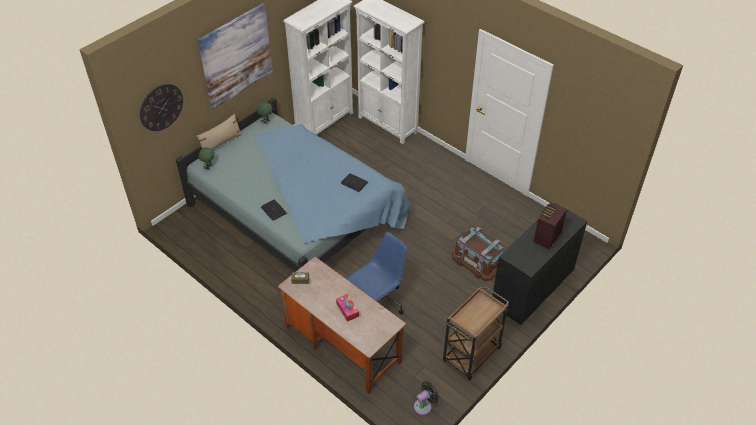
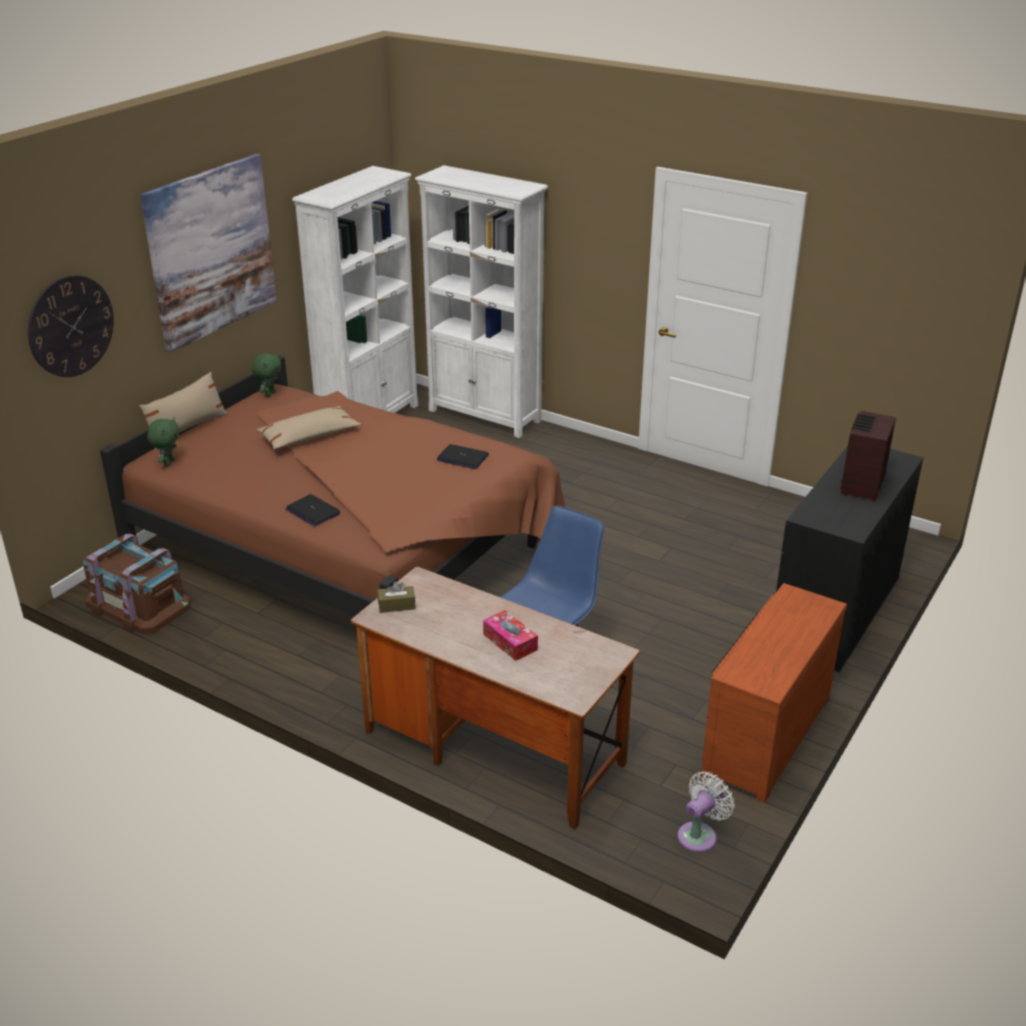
camera: 10 degrees left, 15 degrees down
blue bed [176,97,413,272] -> brown bed [100,355,566,616]
black fan [414,381,439,415] -> white fan [677,771,735,853]
brown cart [443,286,509,380] -> brown dresser [701,583,847,803]
brown storage box [452,227,505,281] -> brown storage box moved to [83,534,190,634]
none -> beige pillow [256,406,361,450]

